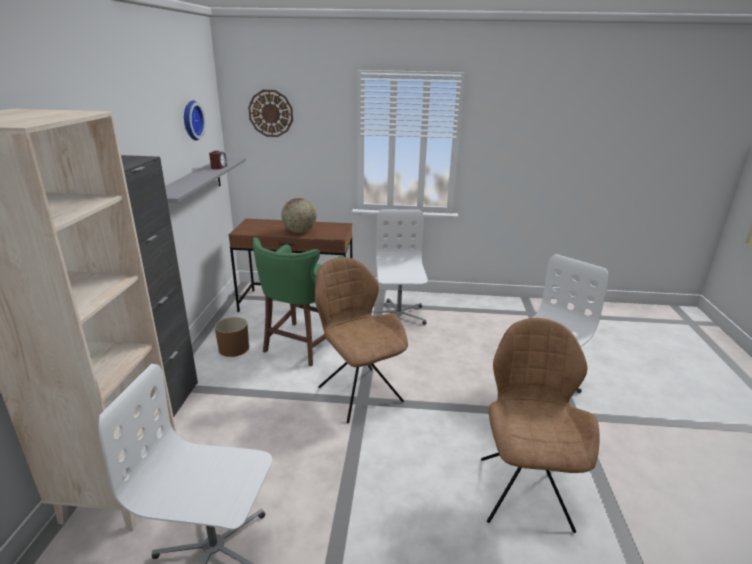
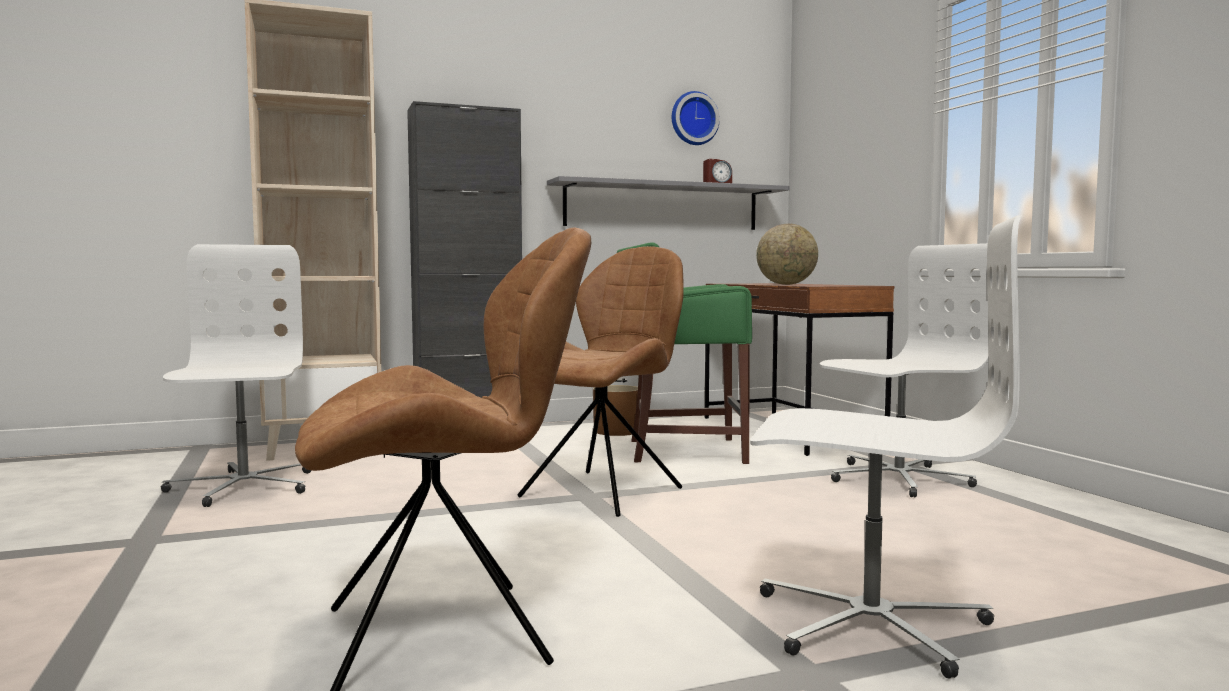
camera: 65 degrees right, 20 degrees down
wall clock [248,90,293,137] -> none

